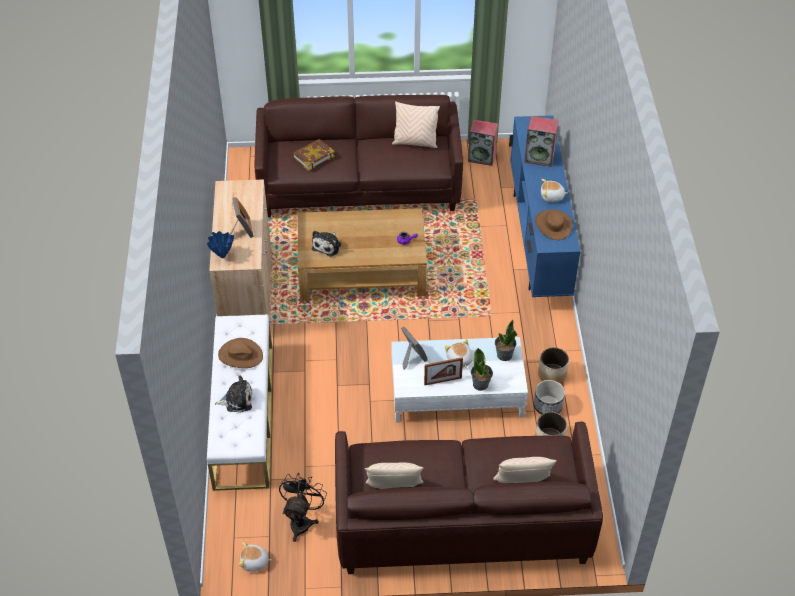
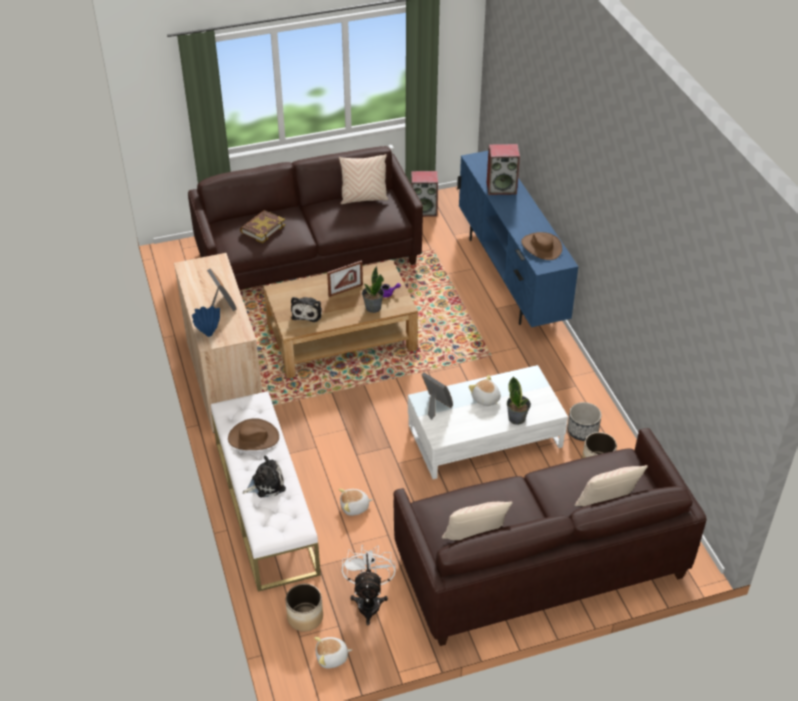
camera: 15 degrees left, 5 degrees down
black fan [279,474,327,542] -> white fan [342,545,396,625]
picture frame [424,357,463,385] -> picture frame moved to [327,260,363,297]
potted plant [495,320,517,361] -> potted plant moved to [362,266,384,313]
planter [538,347,569,383] -> planter moved to [286,584,323,632]
plush toy [541,179,568,202] -> plush toy moved to [338,489,373,516]

